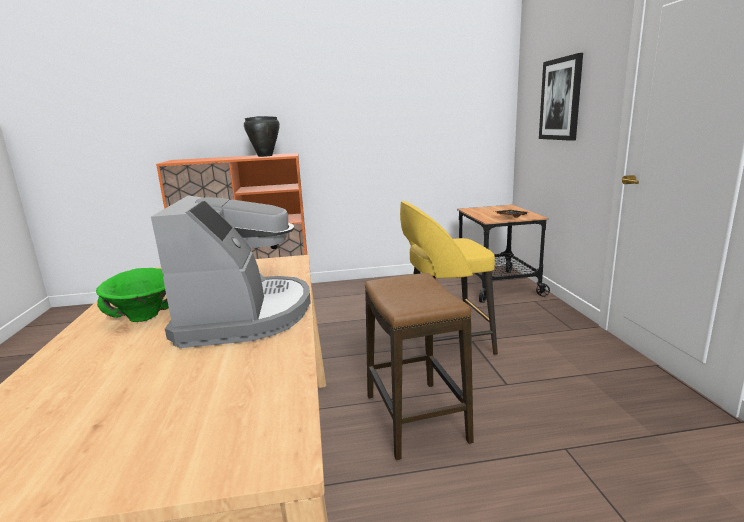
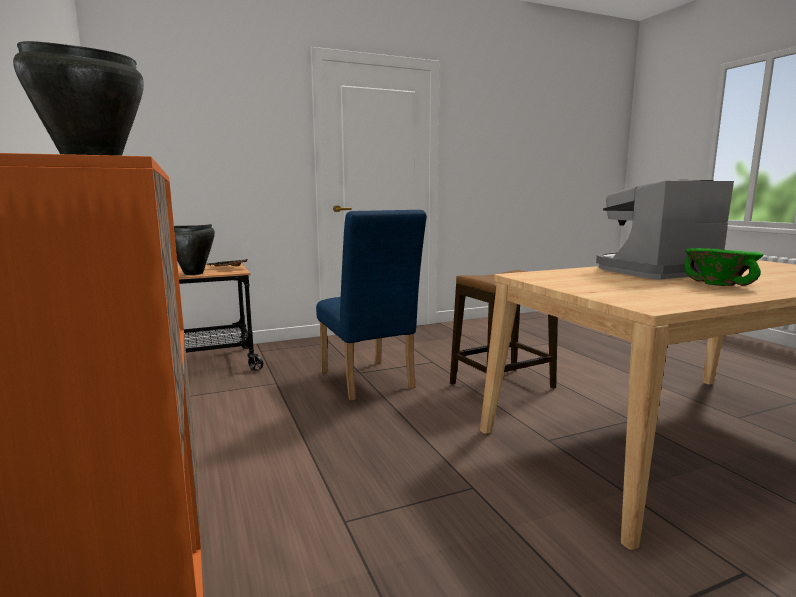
camera: 105 degrees left, 5 degrees down
yellow stool [400,201,498,355] -> blue chair [316,210,427,401]
picture [539,53,583,141] -> none
none -> black cooking pot [174,224,215,275]

